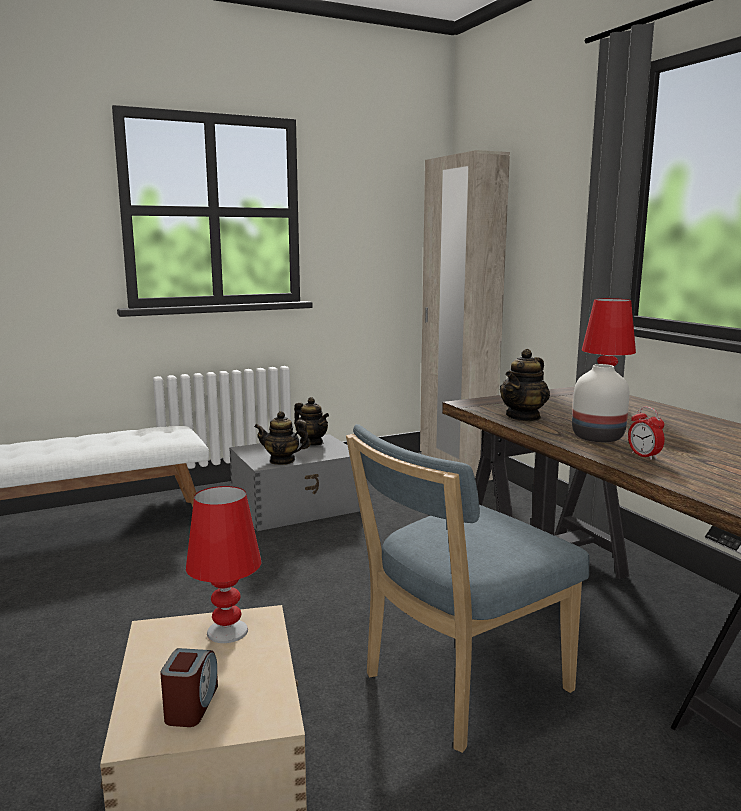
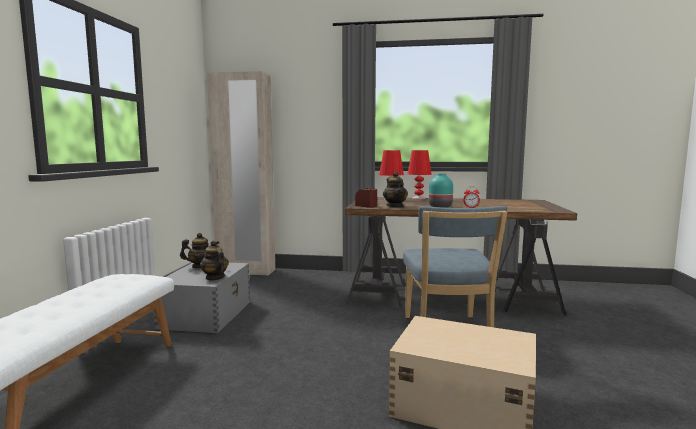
camera: 55 degrees left, 5 degrees down
alarm clock [160,648,218,727] -> alarm clock moved to [355,188,377,208]
red table lamp [186,486,262,643] -> red table lamp moved to [407,150,432,199]
teapot [254,411,311,465] -> teapot turned 105 degrees clockwise [200,241,229,281]
white vase [572,364,630,442] -> turquoise vase [429,174,453,208]

